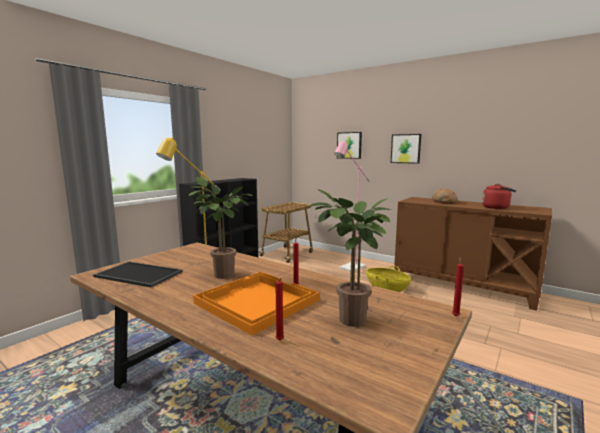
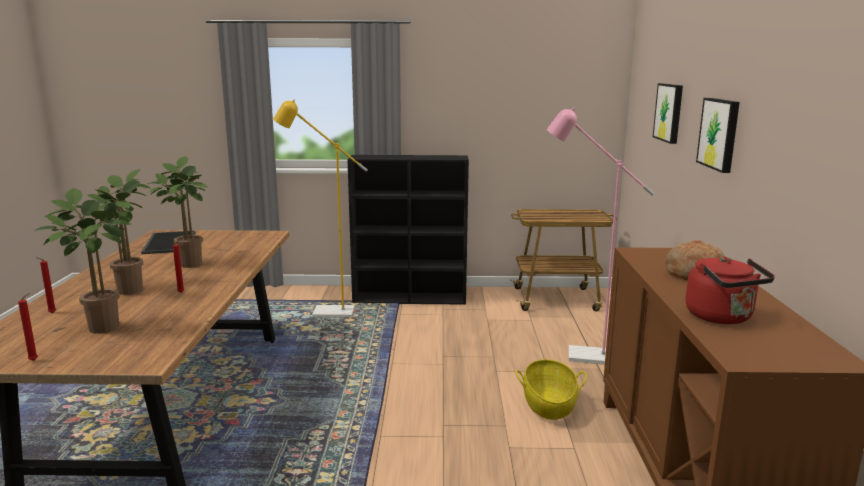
camera: 55 degrees right, 5 degrees up
orange tray [193,272,319,335] -> potted plant [88,169,151,295]
red candle [452,258,464,316] -> red candle moved to [18,293,38,361]

